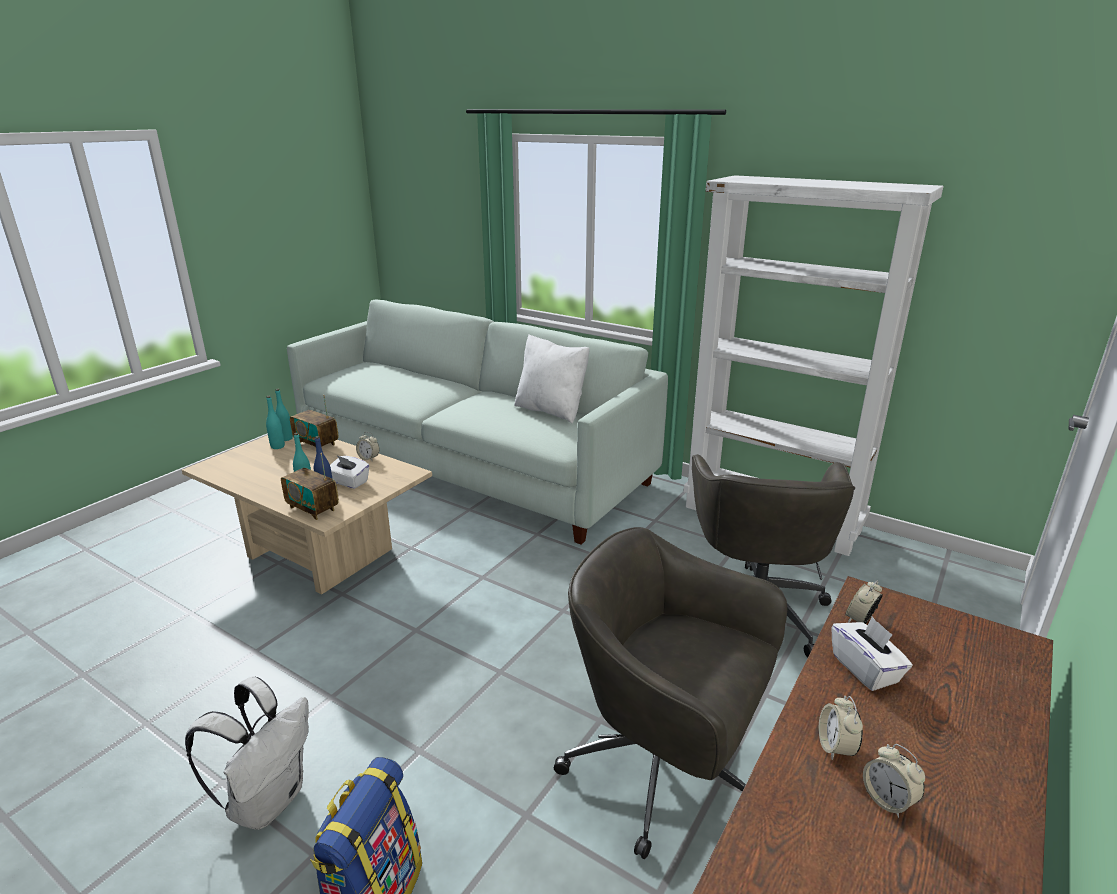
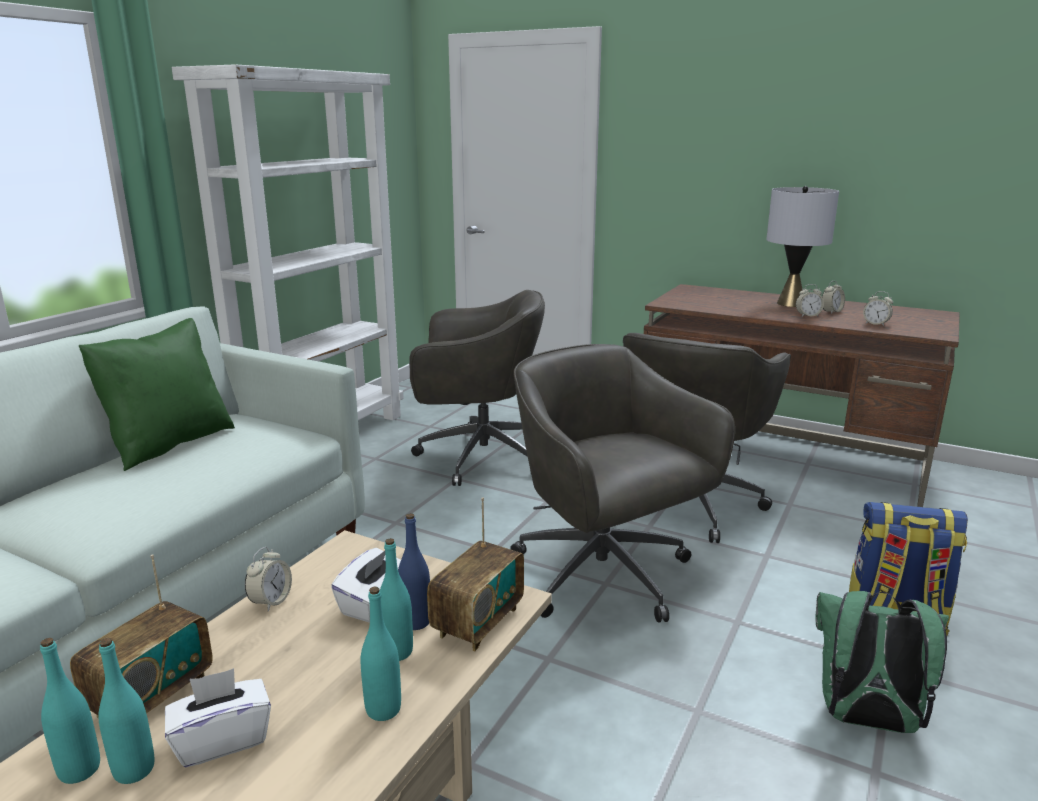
camera: 95 degrees left, 5 degrees down
white backpack [185,676,309,830] -> green backpack [816,591,949,733]
white pillow [514,334,589,424] -> green pillow [79,318,235,471]
white tissue box [831,616,912,691] -> white tissue box moved to [165,668,271,767]
alarm clock [845,580,883,624] -> alarm clock moved to [863,291,893,326]
none -> turquoise bottle [361,587,401,721]
none -> grey office chair [510,344,735,622]
none -> grey table lamp [766,186,839,307]

